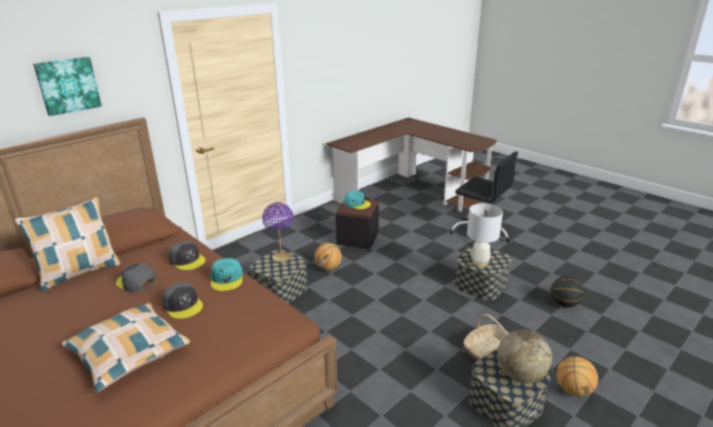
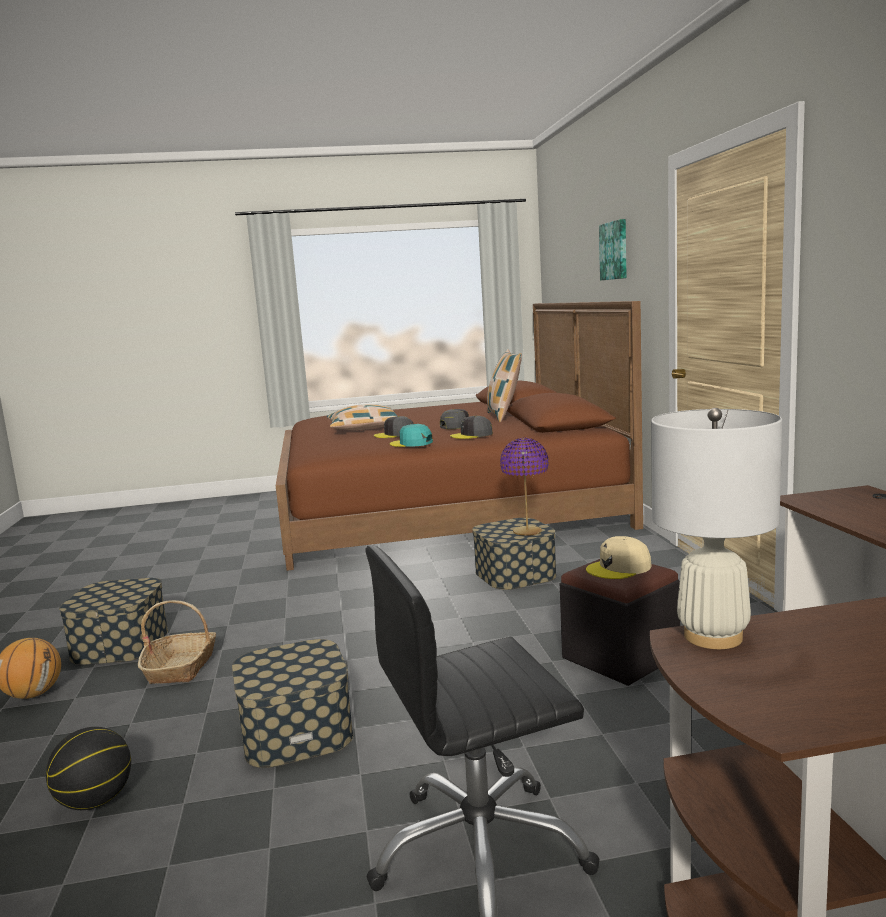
camera: 125 degrees right, 15 degrees down
basketball [315,243,342,270] -> none
turquoise cap [344,190,371,209] -> beige cap [586,536,652,579]
white table lamp [467,203,503,267] -> white table lamp moved to [651,408,782,649]
globe [498,330,552,384] -> none

